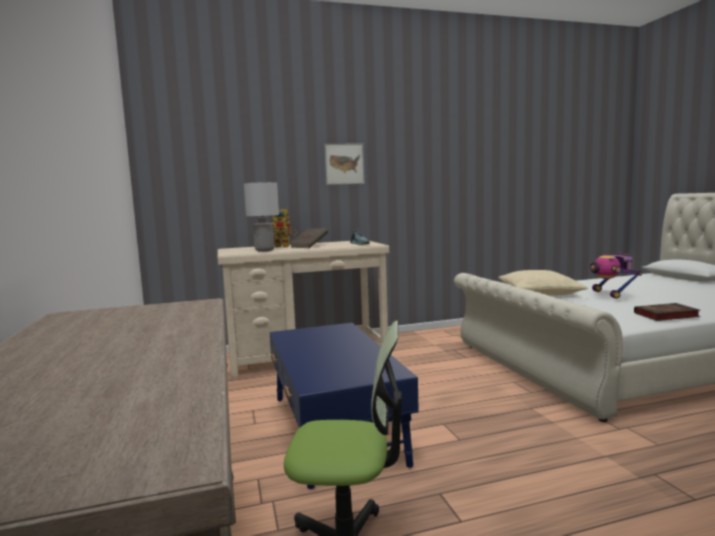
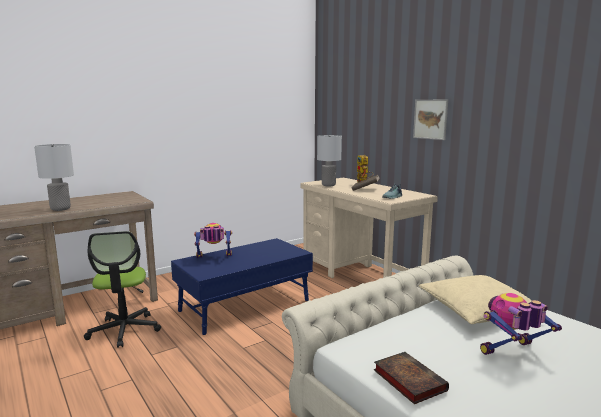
camera: 70 degrees right, 5 degrees up
none -> grey table lamp [34,144,74,211]
none -> toy robot [194,223,232,258]

